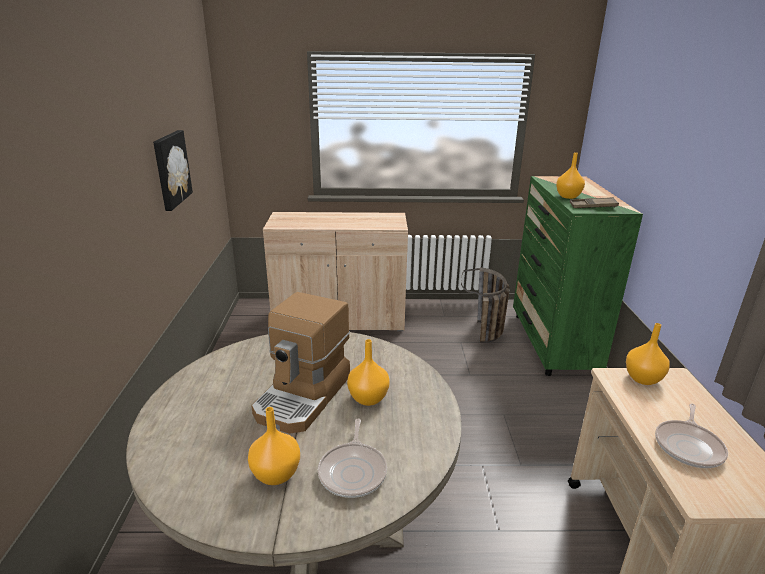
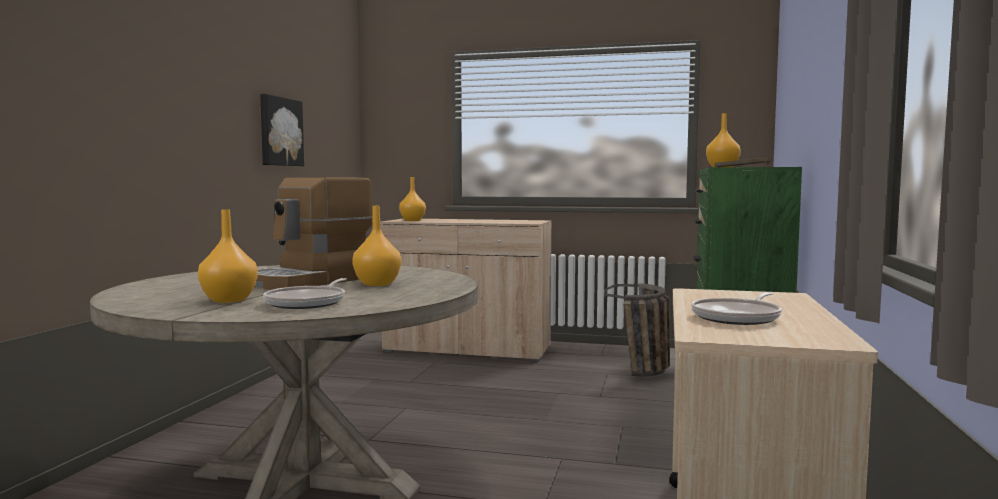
camera: 15 degrees right, 20 degrees down
orange vase [626,323,670,385] -> orange vase moved to [399,177,426,221]

